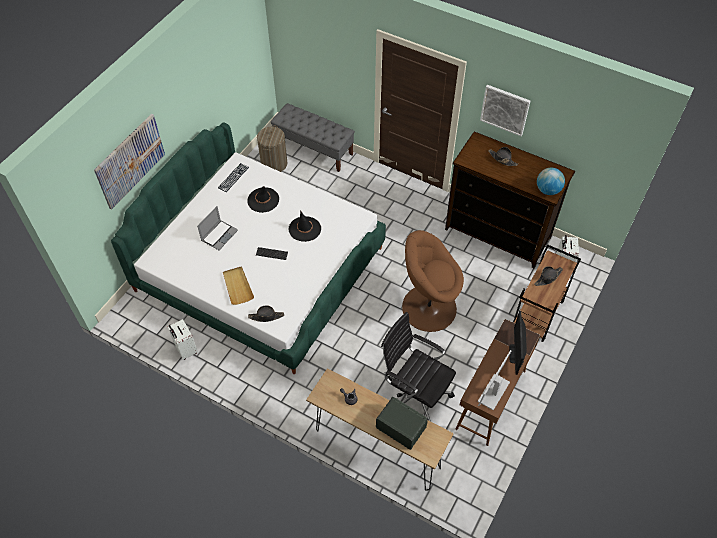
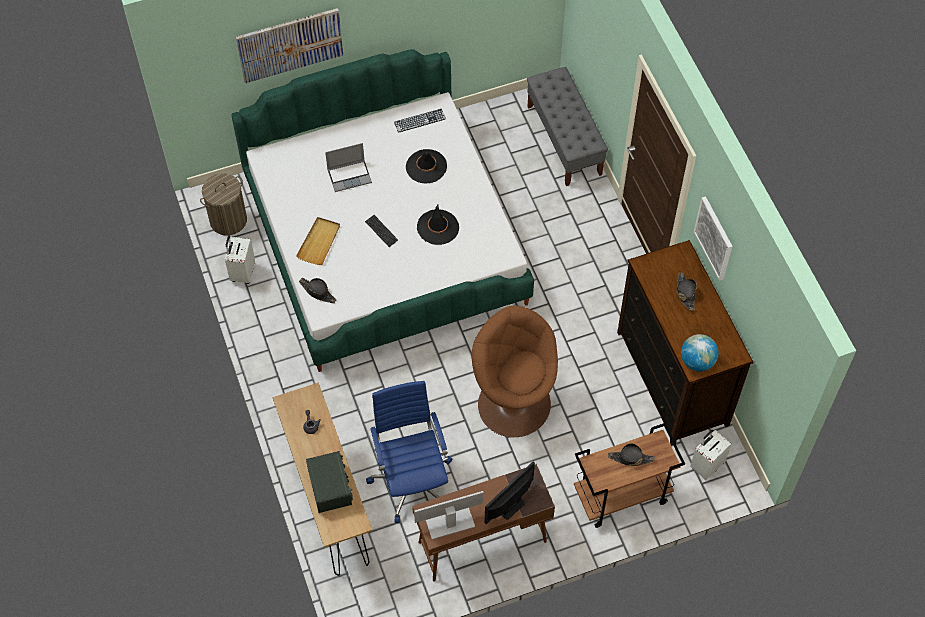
camera: 40 degrees right, 5 degrees up
laundry basket [257,125,287,172] -> laundry basket moved to [200,173,247,235]
black office chair [381,312,456,421] -> blue office chair [366,381,452,523]

